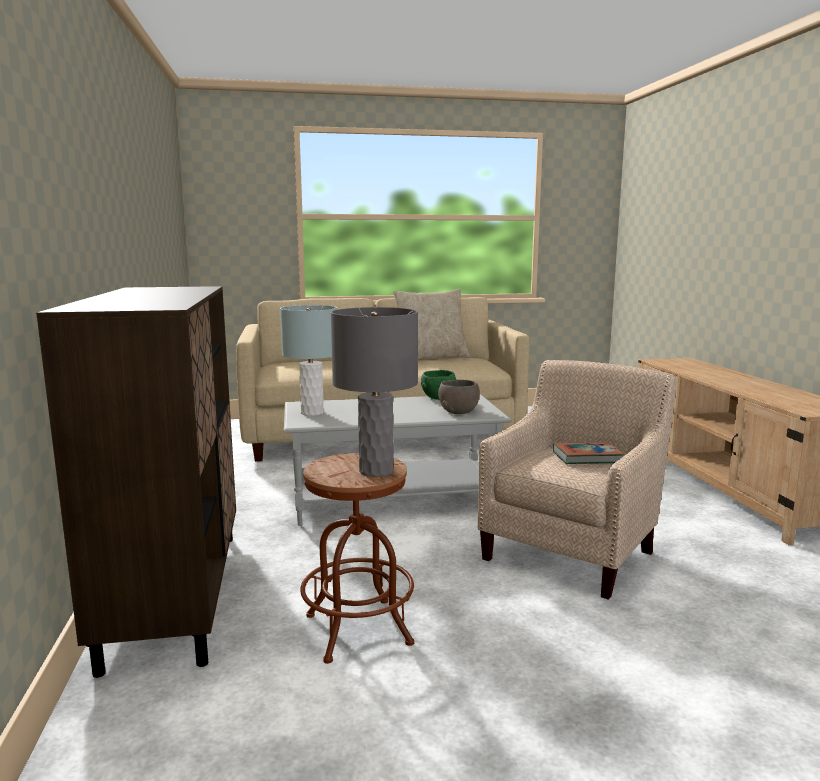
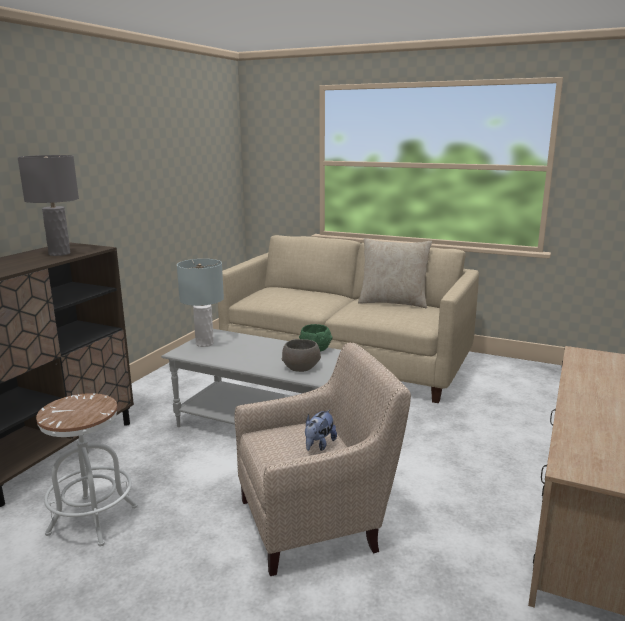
camera: 35 degrees right, 5 degrees up
brown stool [300,453,414,664] -> white stool [36,393,138,546]
grey table lamp [331,307,418,477] -> grey table lamp moved to [17,155,79,256]
book [553,442,624,464] -> plush toy [305,410,337,451]

